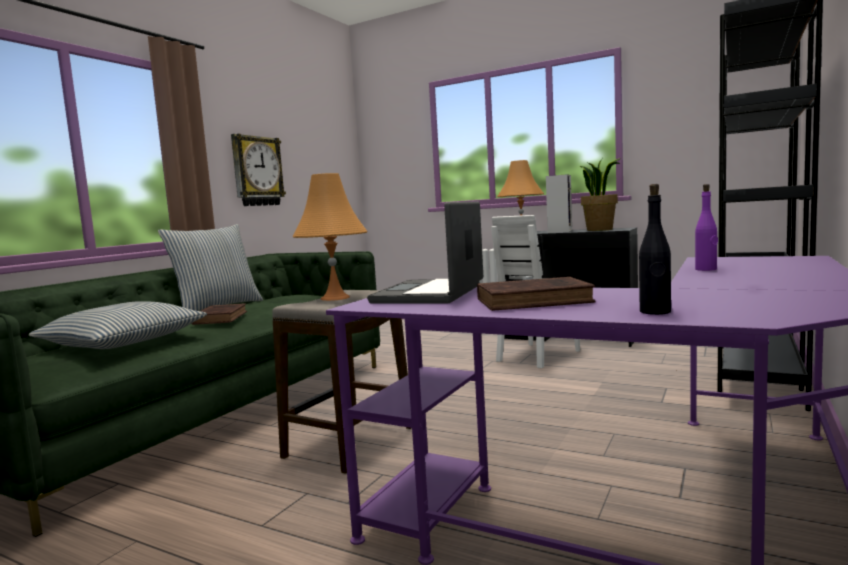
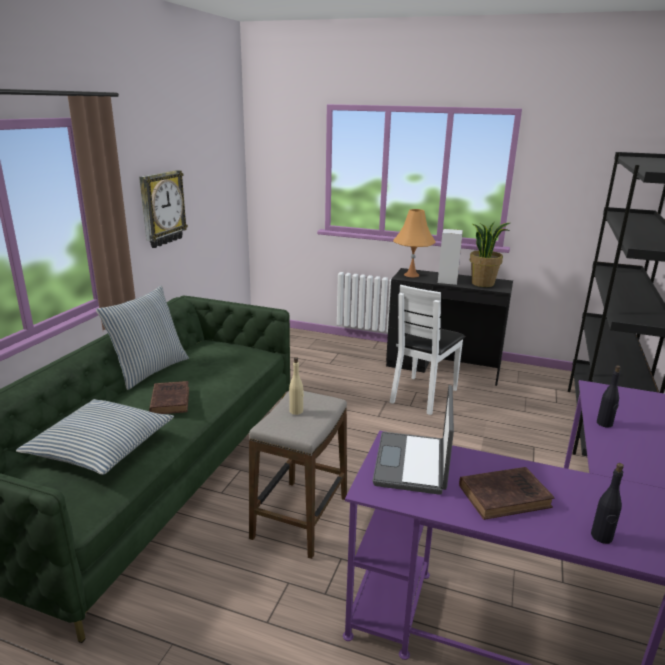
camera: 10 degrees left, 15 degrees up
orange table lamp [293,173,368,301] -> beige bottle [289,357,304,415]
purple bottle [695,184,718,271] -> black bottle [597,365,621,428]

